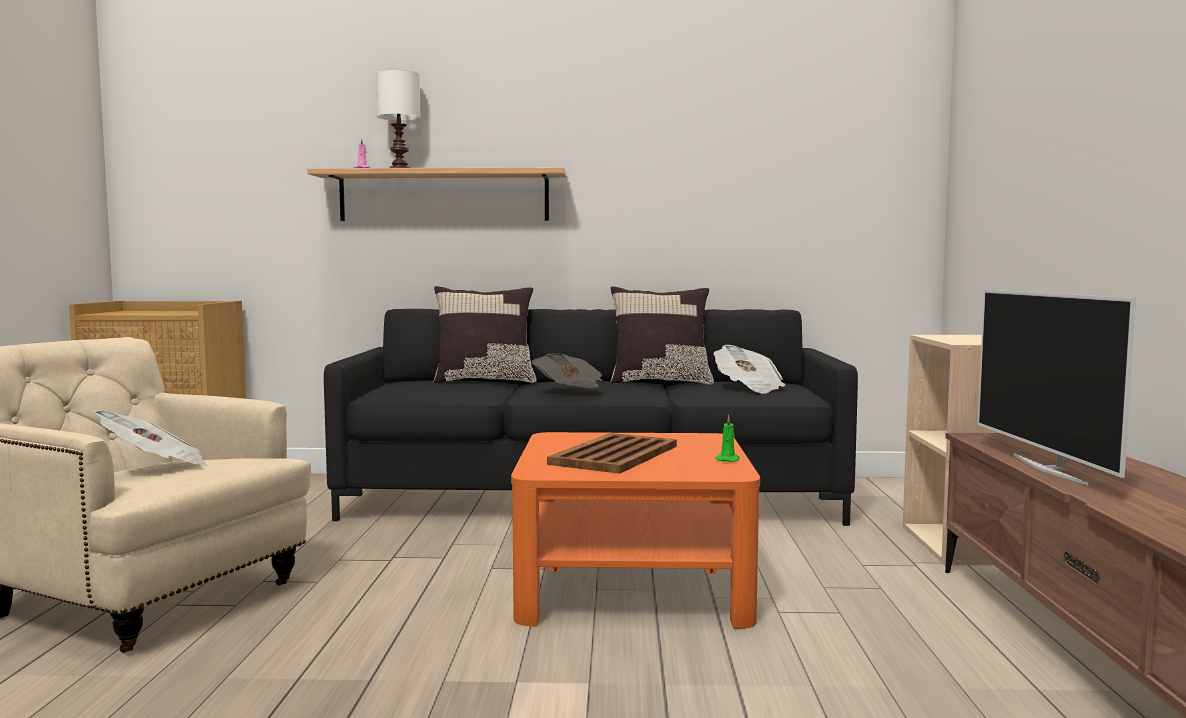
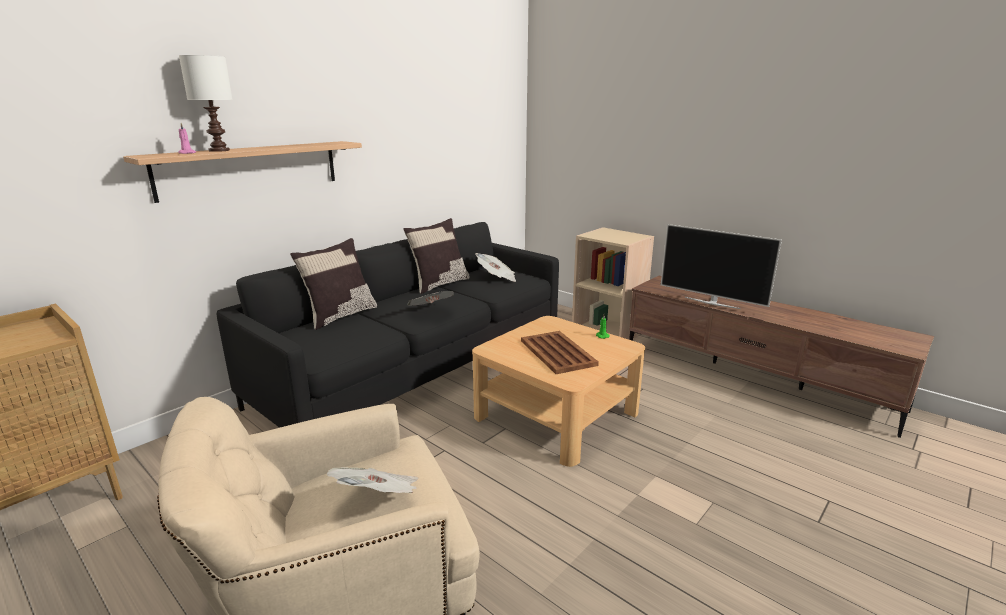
camera: 50 degrees left, 15 degrees up
orange coffee table [511,432,760,629] -> beige coffee table [472,316,645,467]

